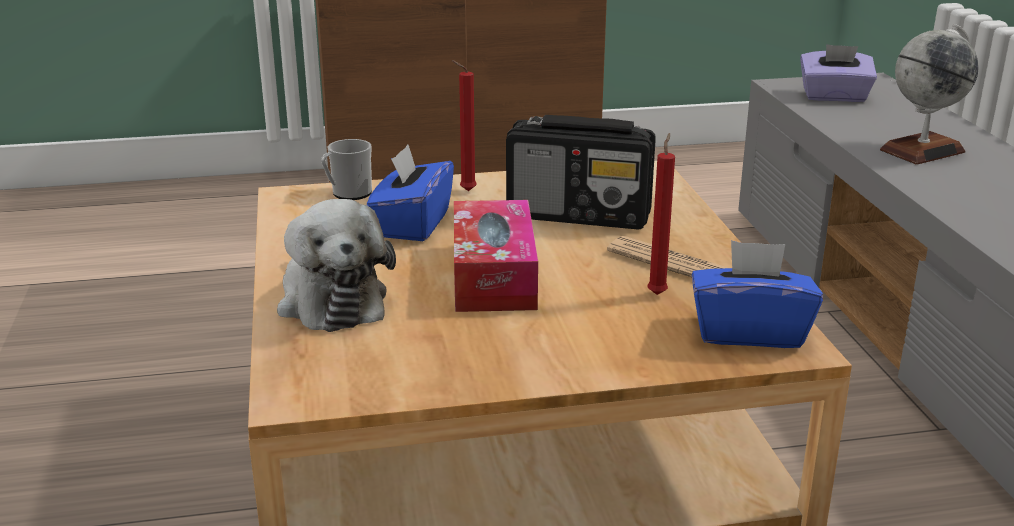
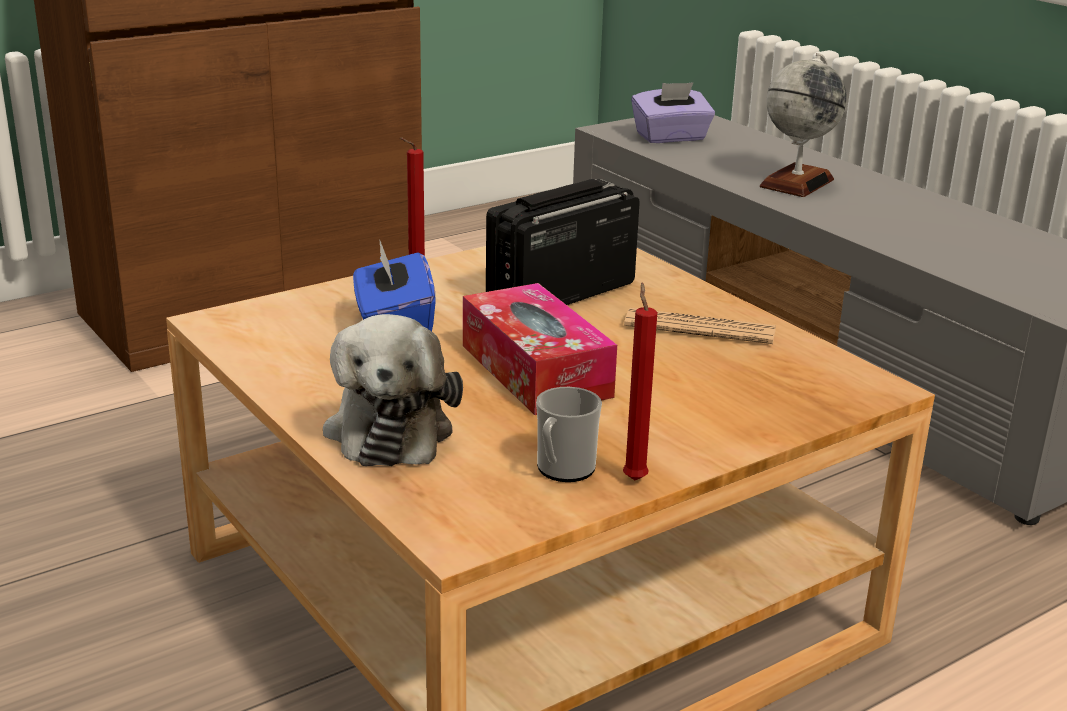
camera: 25 degrees left, 0 degrees up
plush toy [277,199,396,332] -> plush toy turned 45 degrees clockwise [323,314,463,466]
mug [321,139,372,200] -> mug moved to [536,387,602,482]
radio [506,115,656,230] -> radio turned 150 degrees clockwise [486,179,640,305]
red candle [647,133,675,295] -> red candle moved to [623,283,657,480]
blue tissue box [692,240,823,348] -> none

